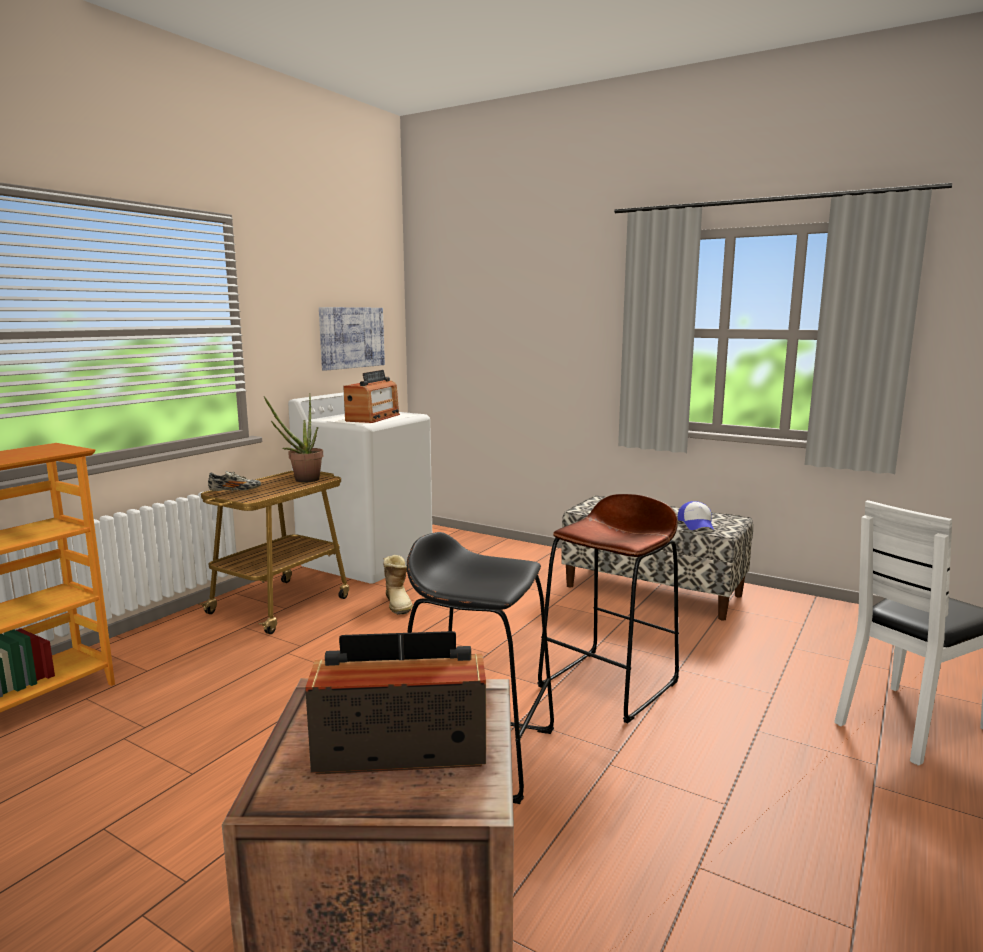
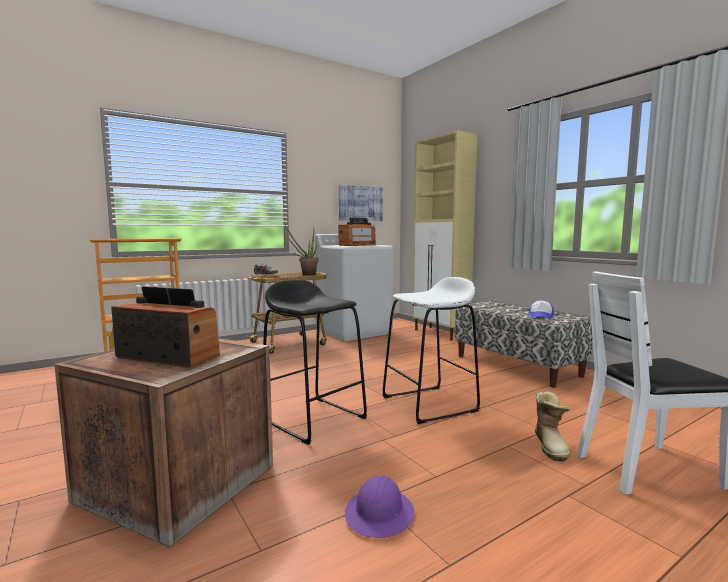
camera: 25 degrees right, 5 degrees down
boot [383,555,413,615] -> boot moved to [535,392,571,462]
brown stool [537,494,679,723] -> white stool [383,277,480,424]
none -> purple hard hat [345,476,414,538]
none -> beige cabinet [413,130,477,341]

